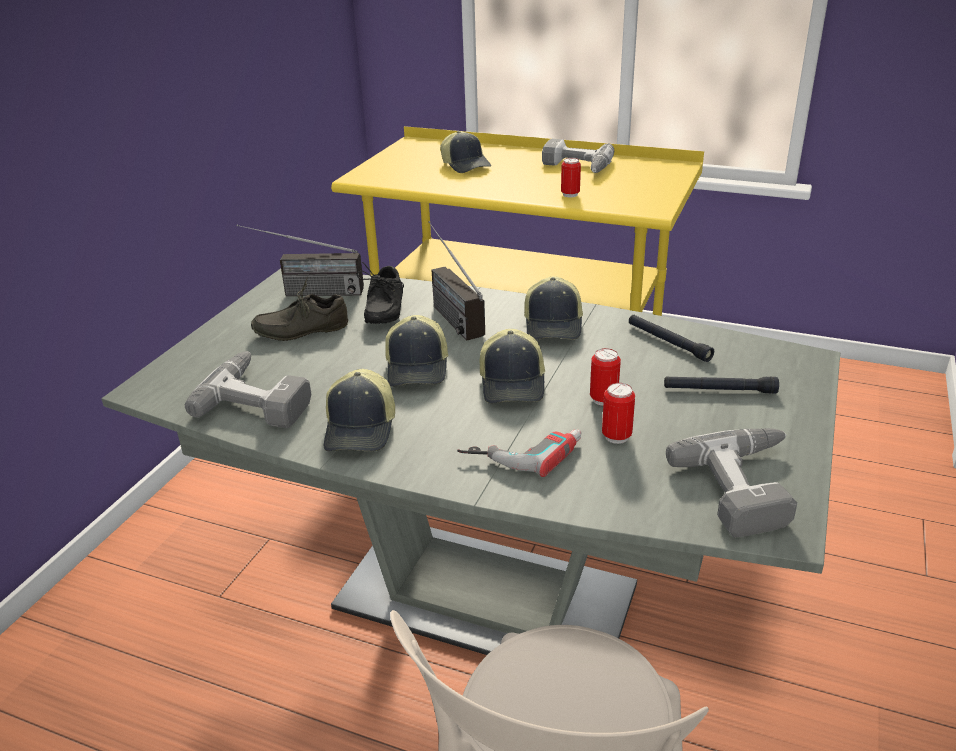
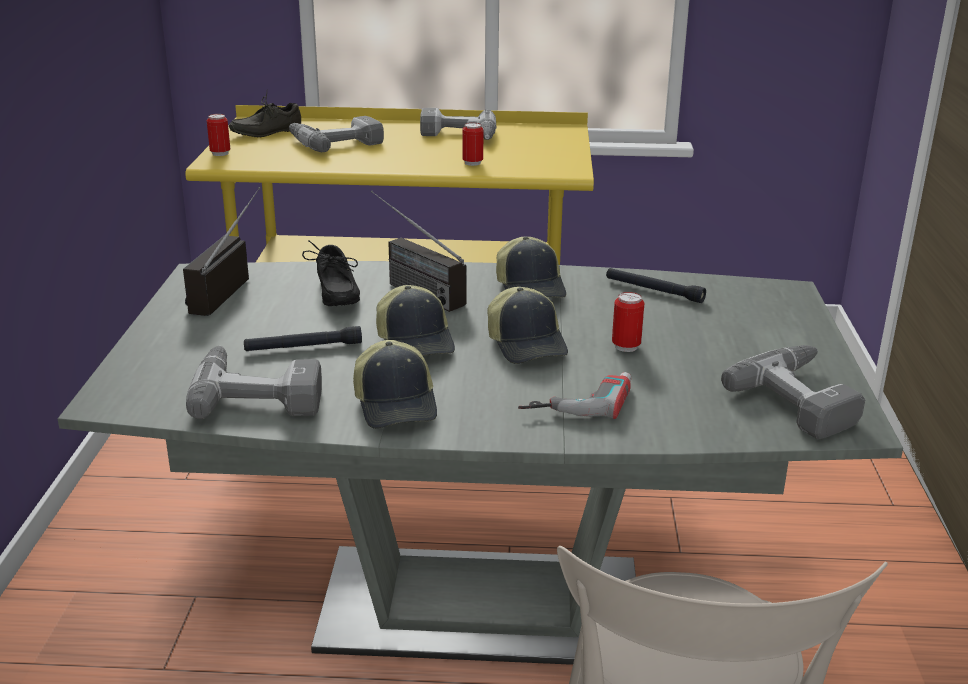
camera: 20 degrees left, 5 degrees down
radio [237,225,364,296] -> radio turned 120 degrees clockwise [183,187,260,316]
grey shoe [251,278,348,341] -> grey shoe moved to [229,93,301,138]
cap [440,131,491,173] -> power drill [289,116,384,152]
can [602,383,635,444] -> can moved to [207,114,230,156]
black flashlight [664,376,779,394] -> black flashlight moved to [244,326,362,351]

